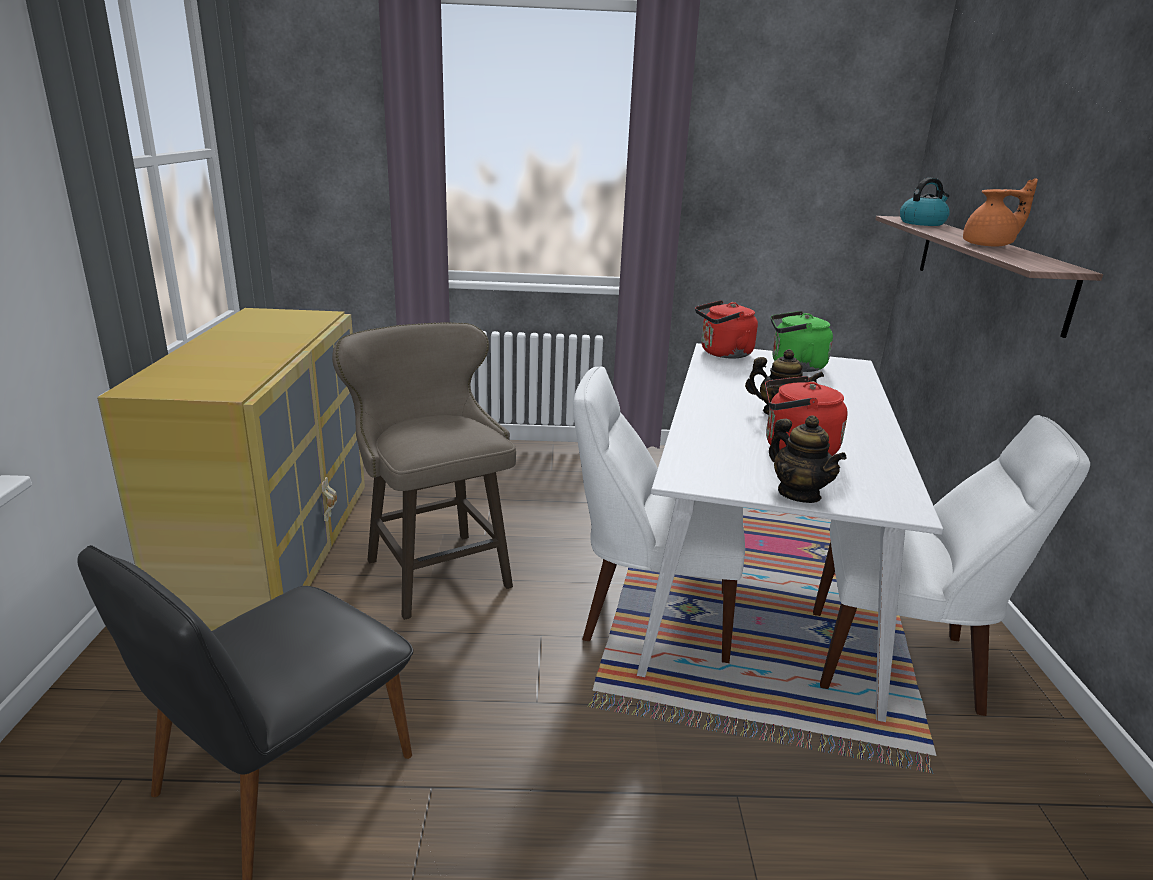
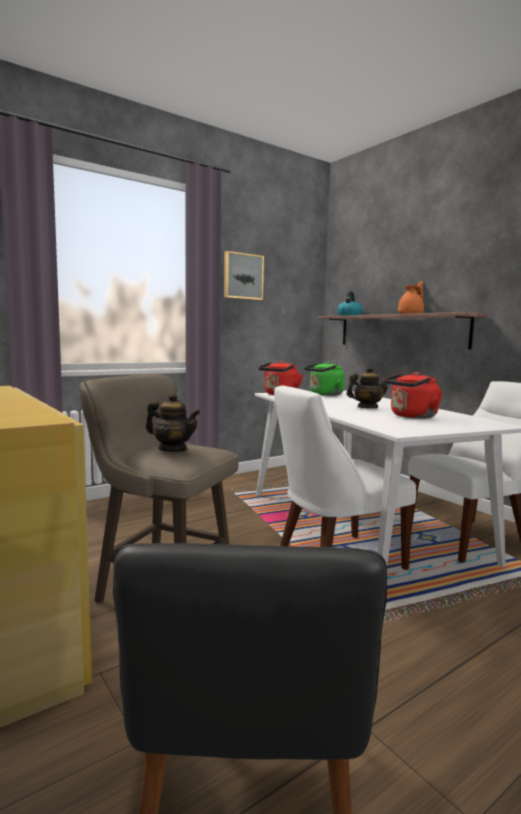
camera: 35 degrees left, 15 degrees down
teapot [769,416,847,503] -> teapot moved to [146,393,200,452]
none -> picture [224,251,264,300]

